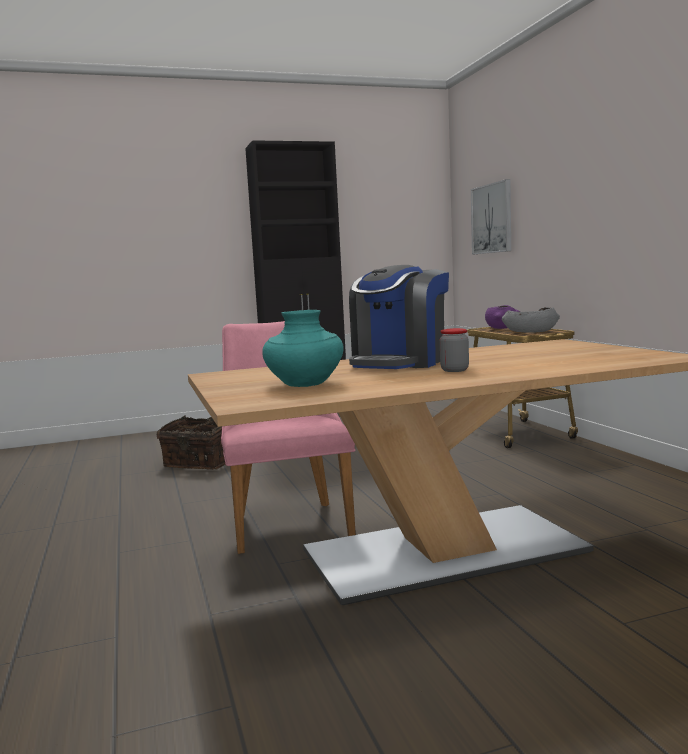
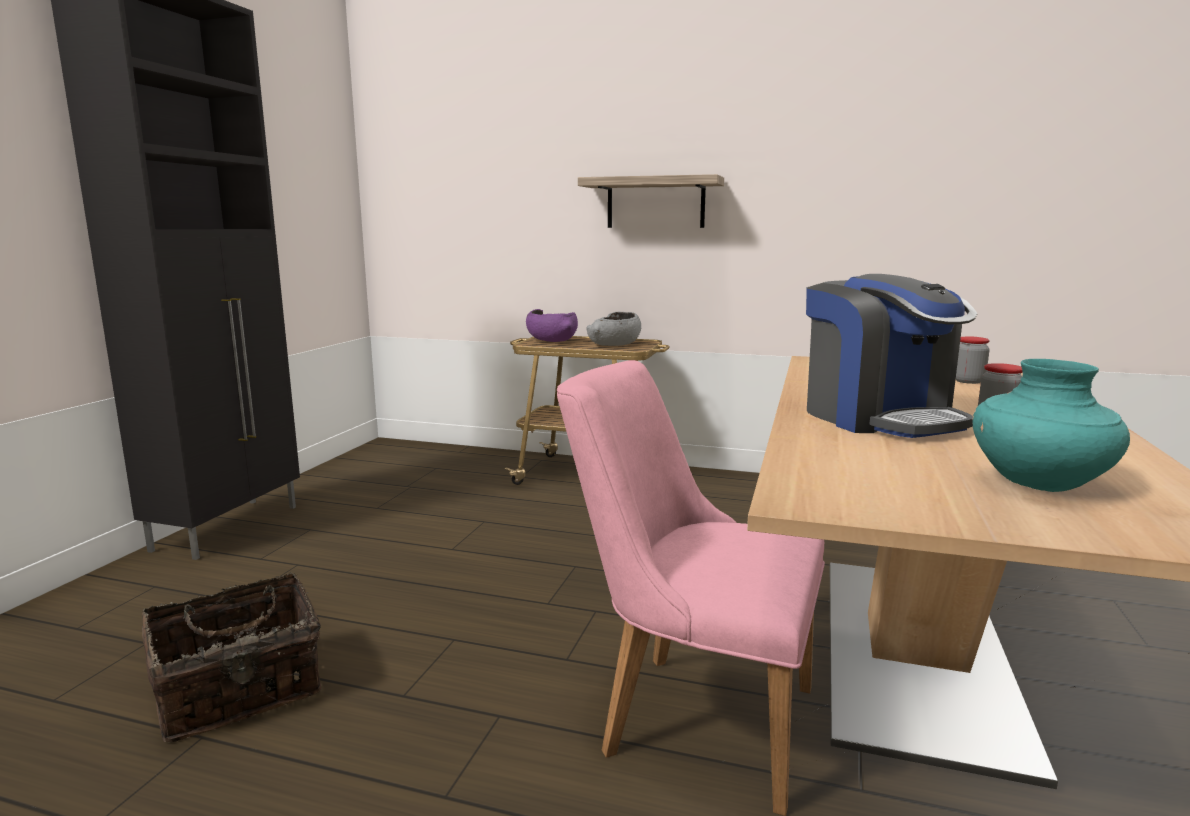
camera: 55 degrees left, 5 degrees up
picture [471,179,511,254] -> none
none -> shelf [578,174,724,228]
none -> jar [956,336,990,384]

